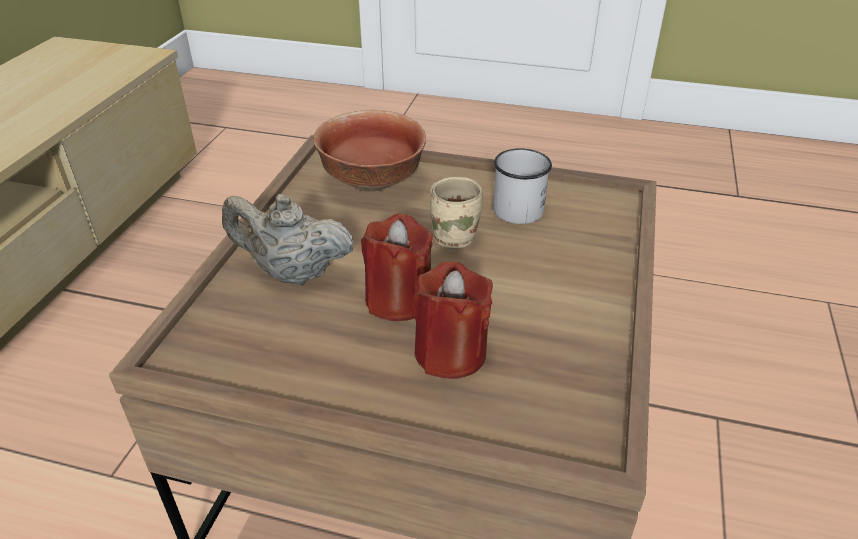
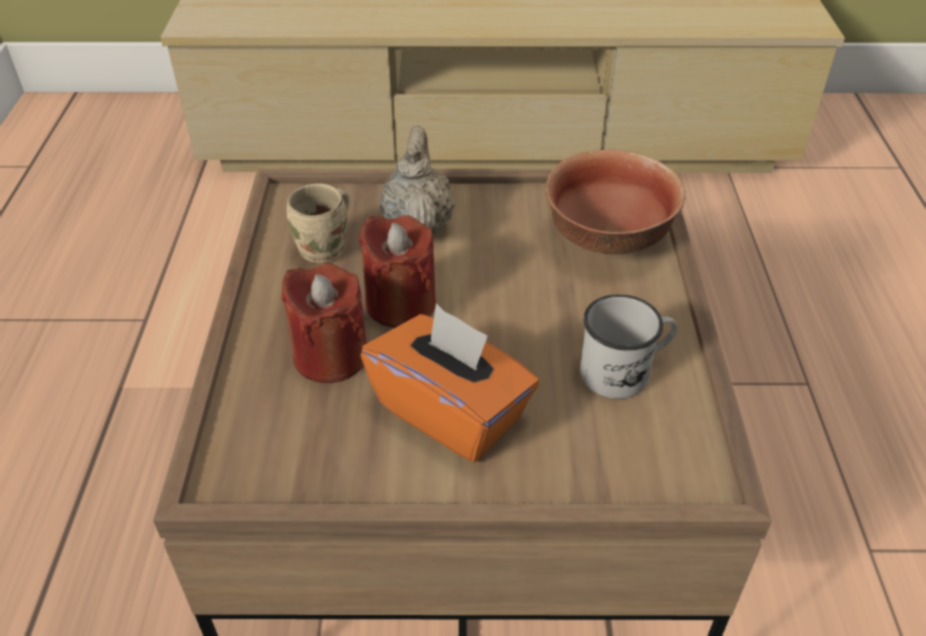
camera: 75 degrees right, 5 degrees up
beige mug [430,177,483,249] -> beige mug moved to [287,183,350,263]
none -> orange tissue box [361,303,539,462]

